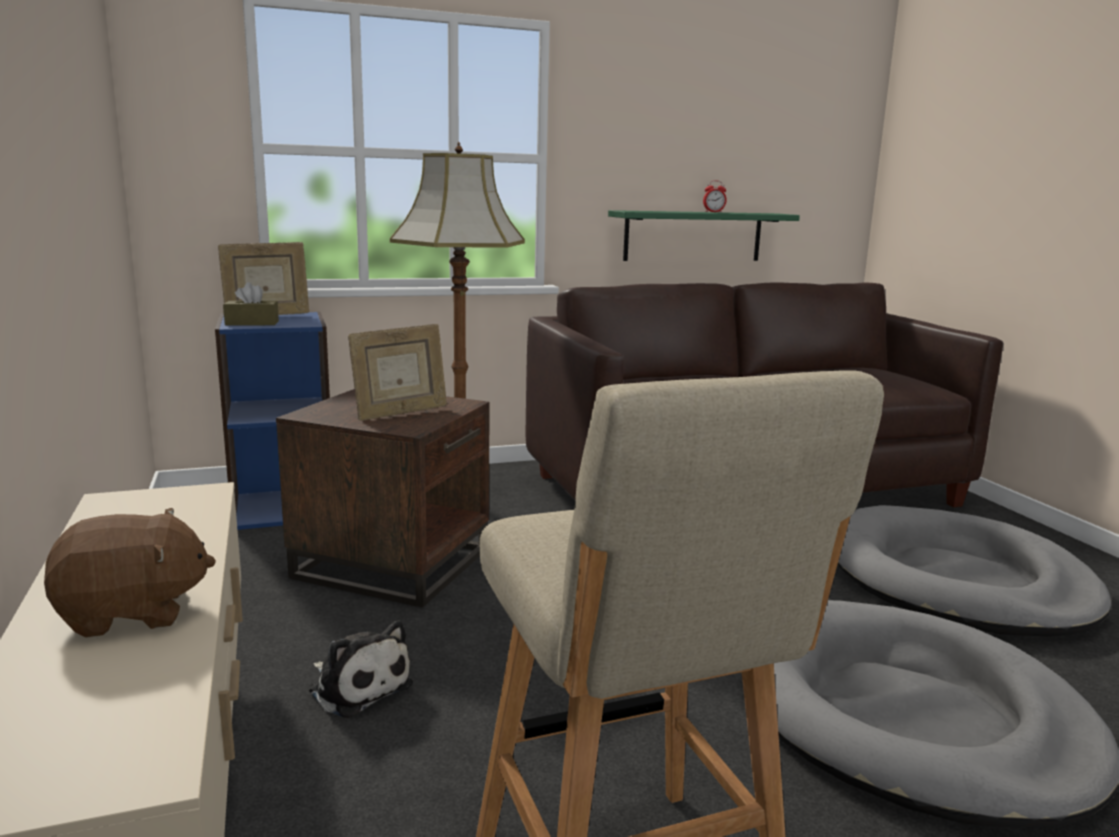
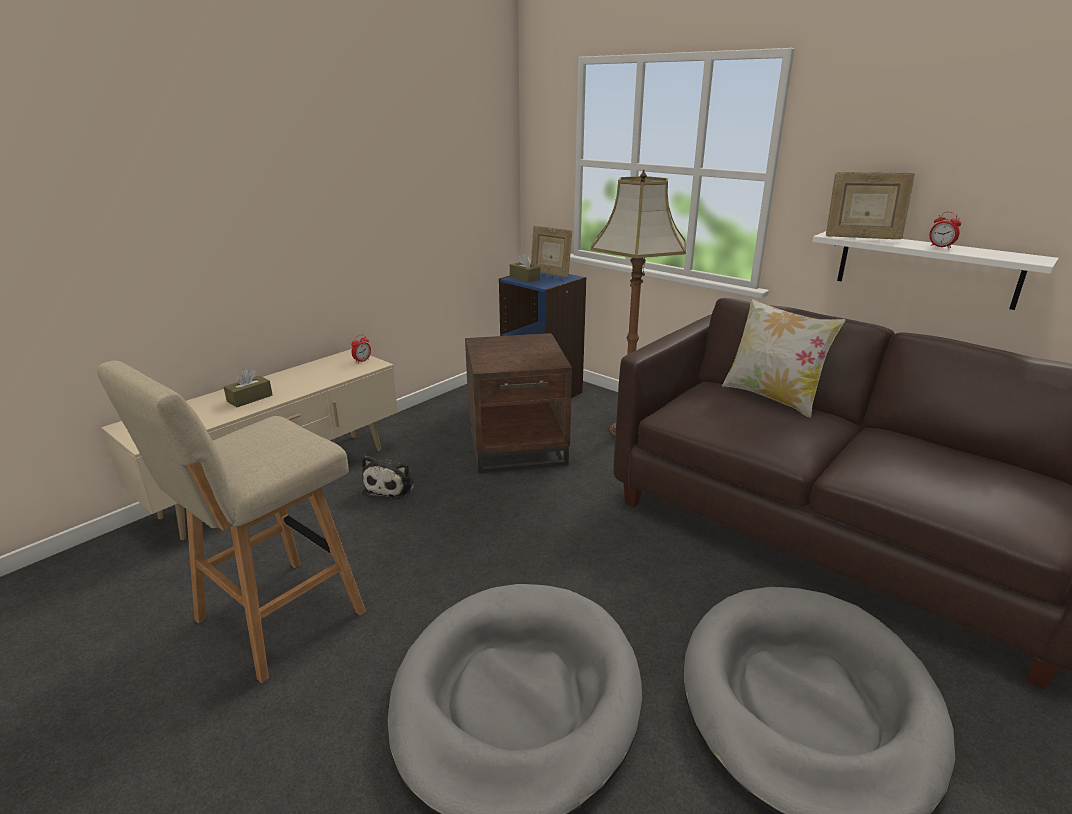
camera: 60 degrees right, 10 degrees up
brown plush toy [44,508,216,638] -> brown tissue box [224,369,273,407]
picture frame [348,324,447,421] -> picture frame moved to [826,172,915,240]
green shelf [608,210,800,261] -> white shelf [812,231,1059,310]
none -> alarm clock [351,334,371,363]
none -> pillow [722,298,845,418]

